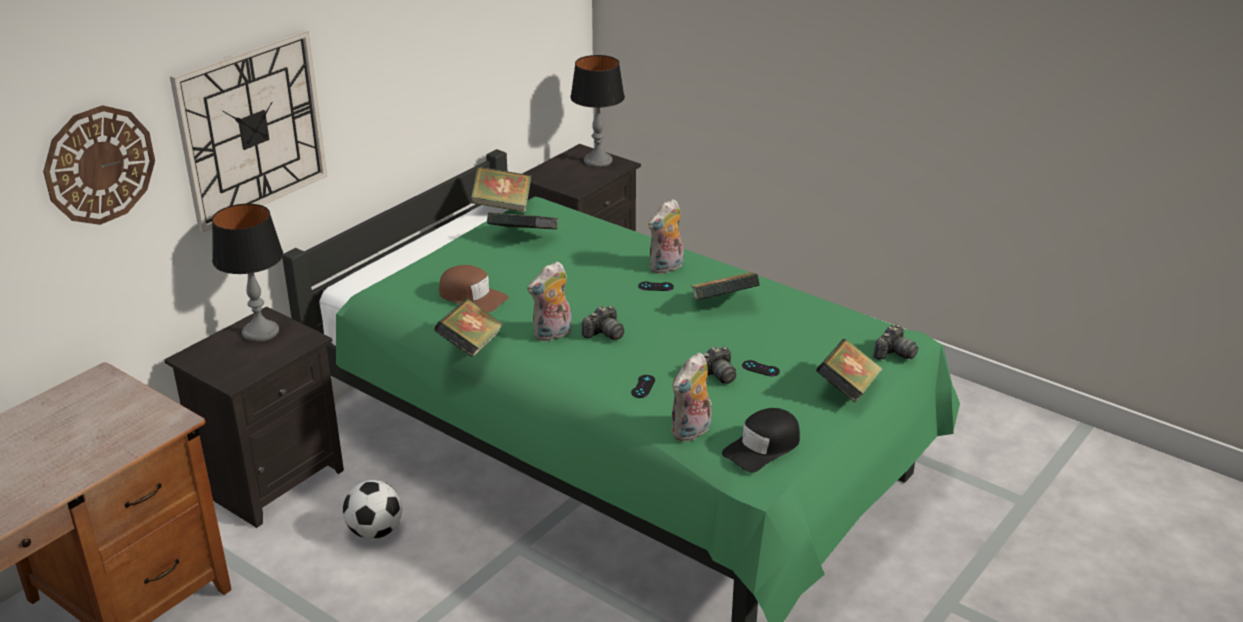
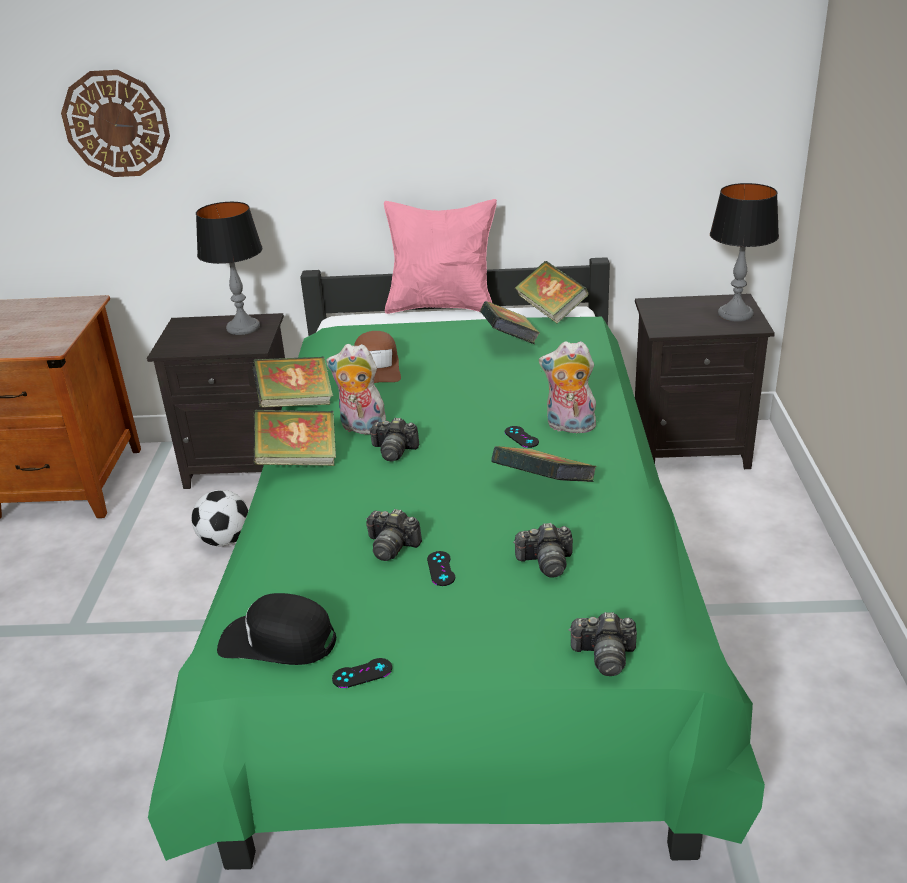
camera: 55 degrees right, 0 degrees up
wall clock [170,30,327,232] -> none
black game controller [631,375,655,398] -> black game controller moved to [332,658,392,688]
plush toy [671,352,712,442] -> none
book [816,339,883,402] -> book moved to [253,410,336,466]
none -> pink pillow [384,199,497,314]
none -> camera [513,523,573,578]

